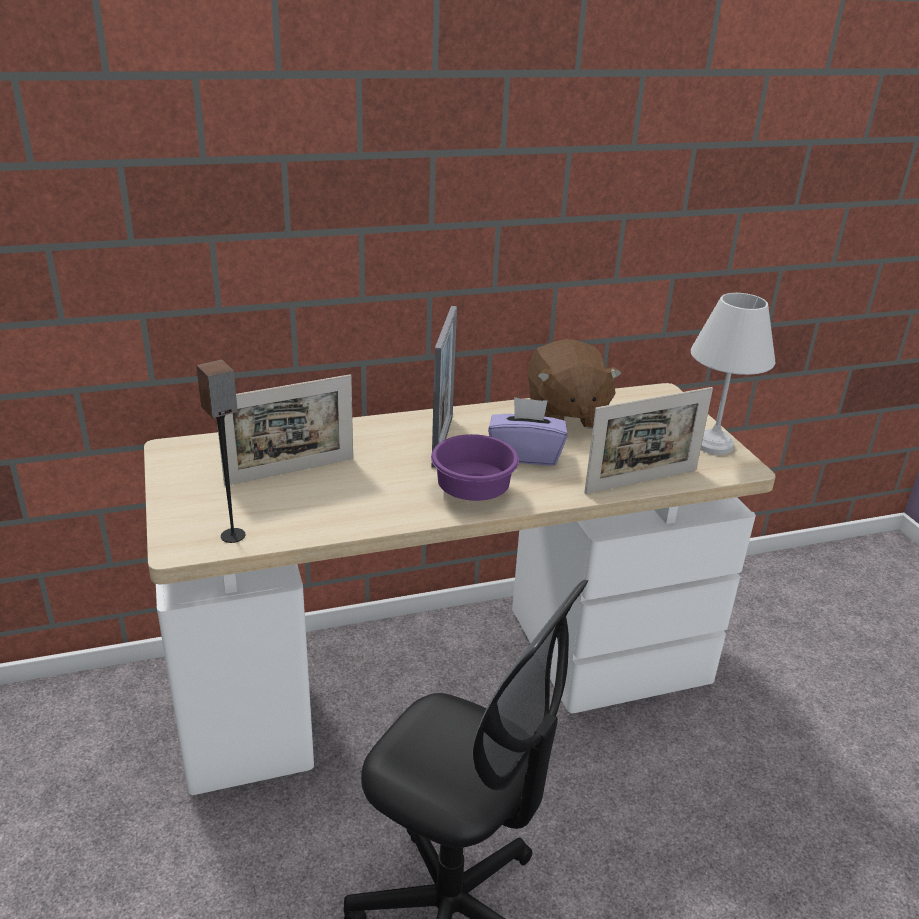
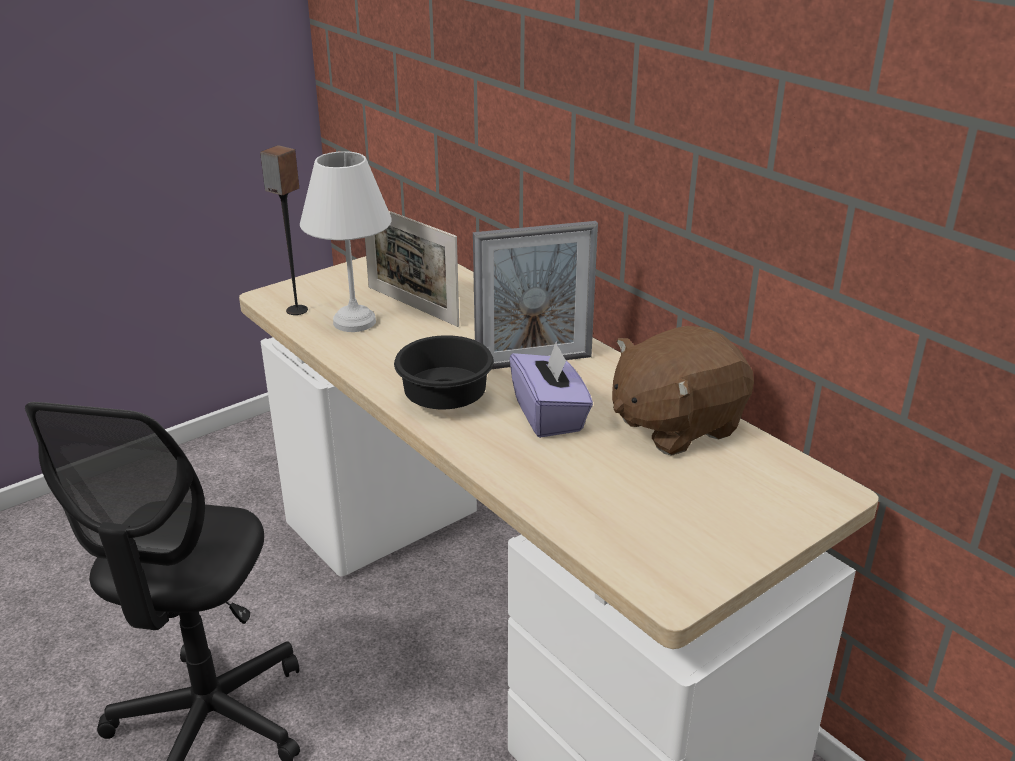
camera: 70 degrees right, 0 degrees up
purple bowl [431,434,519,501] -> black bowl [394,335,494,409]
picture frame [584,387,713,494] -> none
white table lamp [691,293,775,455] -> white table lamp moved to [300,151,392,332]

